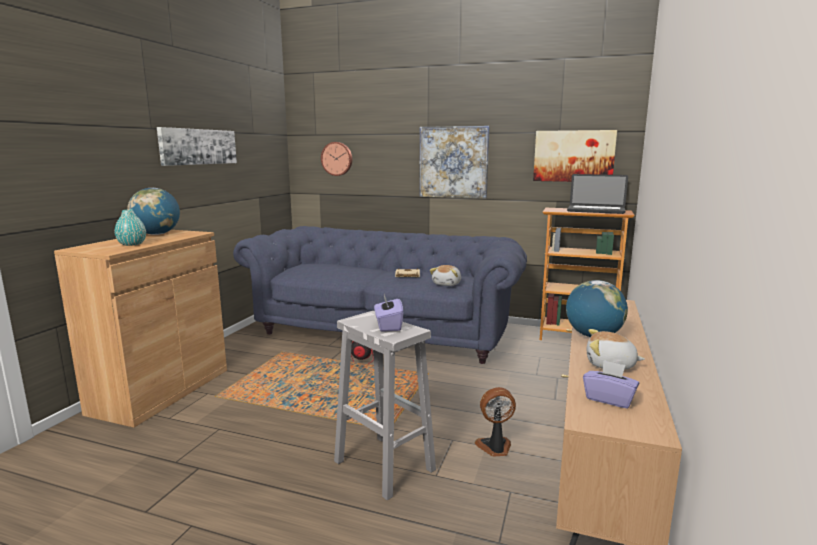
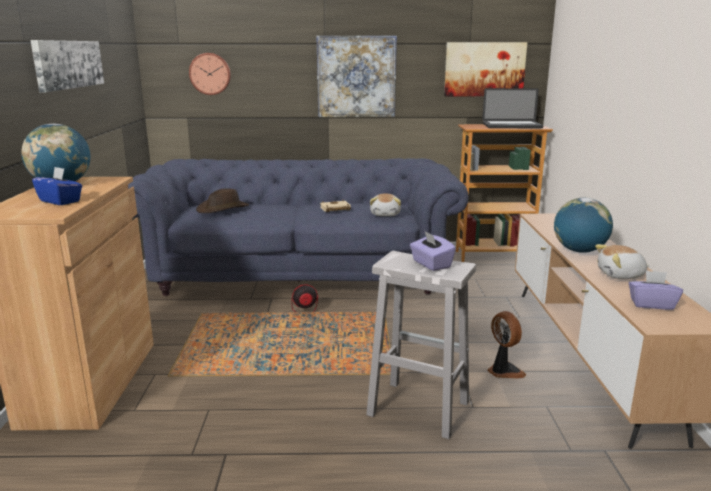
camera: 20 degrees left, 5 degrees up
turquoise vase [114,209,146,246] -> blue tissue box [32,167,82,205]
fan [475,387,516,457] -> fan turned 90 degrees clockwise [487,311,526,378]
none -> brown hat [196,188,249,213]

